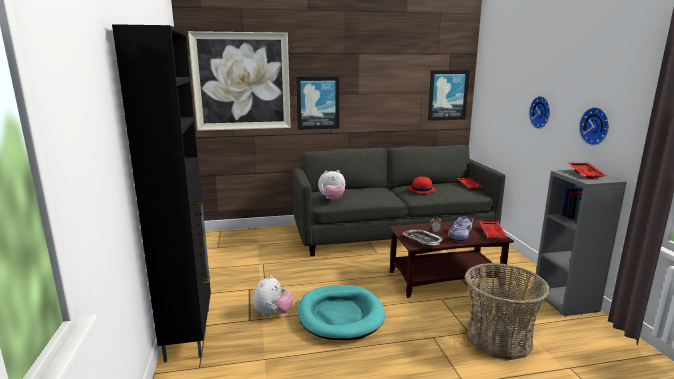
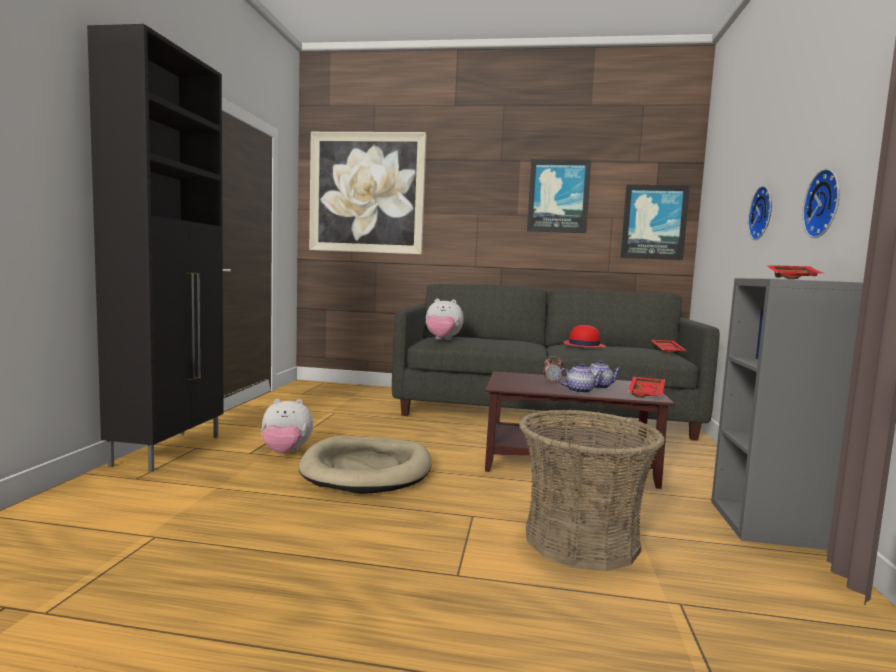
camera: 20 degrees right, 10 degrees down
plush toy [253,275,294,316] -> plush toy turned 45 degrees clockwise [261,399,313,453]
picture [296,76,339,130] -> picture moved to [527,159,592,233]
turquoise dog bed [298,285,385,340] -> beige dog bed [299,436,432,494]
tray [402,229,445,245] -> none

